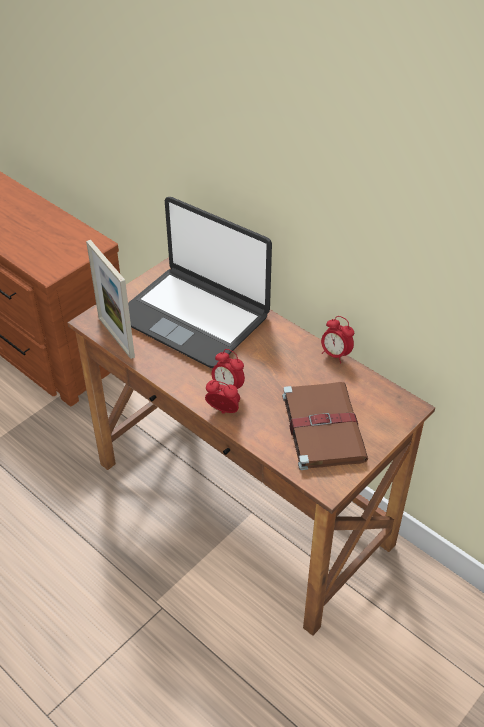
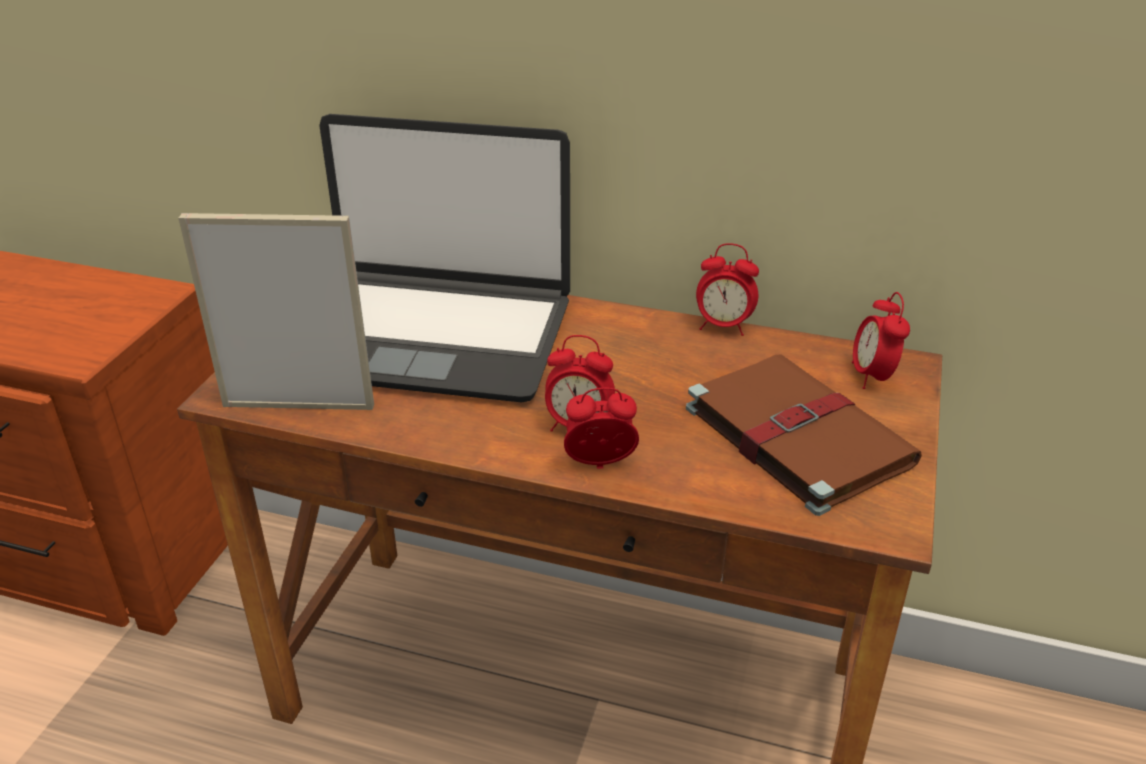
camera: 25 degrees left, 10 degrees down
picture frame [86,240,135,359] -> picture frame turned 150 degrees clockwise [178,213,374,410]
none -> alarm clock [852,292,910,389]

